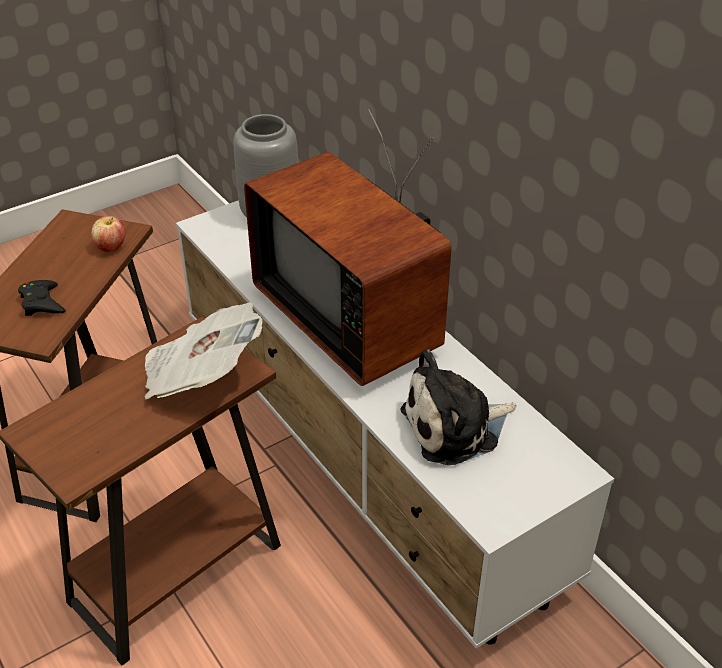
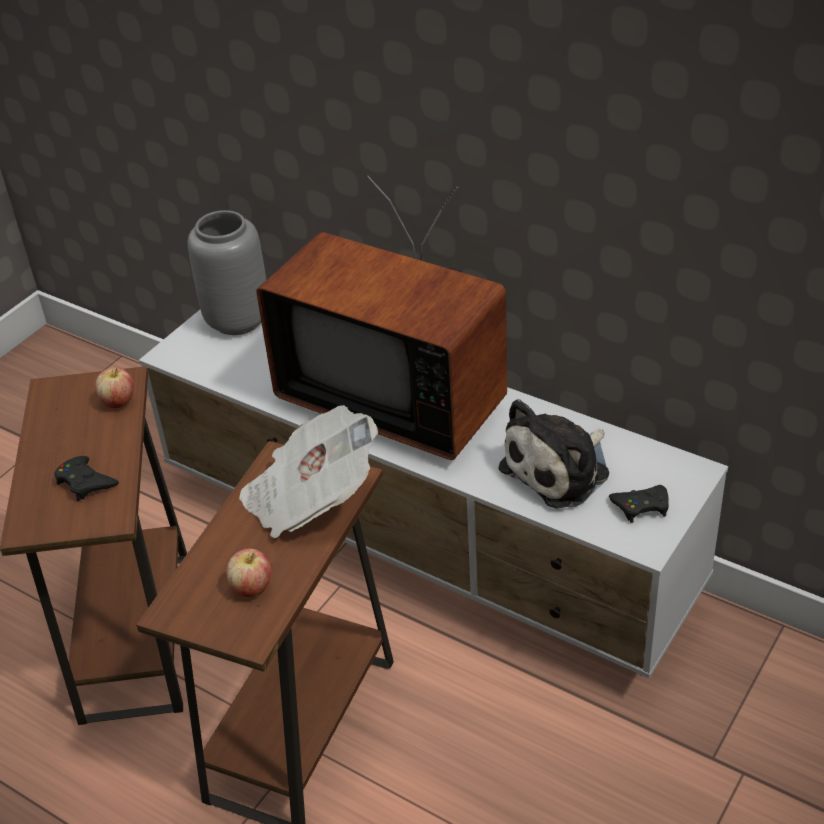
camera: 20 degrees left, 0 degrees up
none -> apple [226,549,271,597]
none -> black game controller [609,485,669,523]

